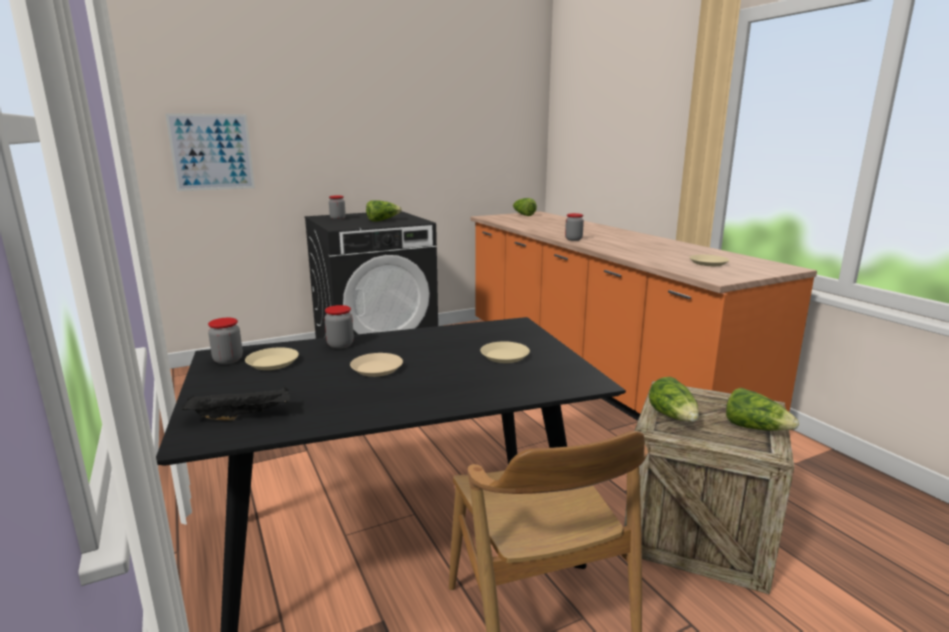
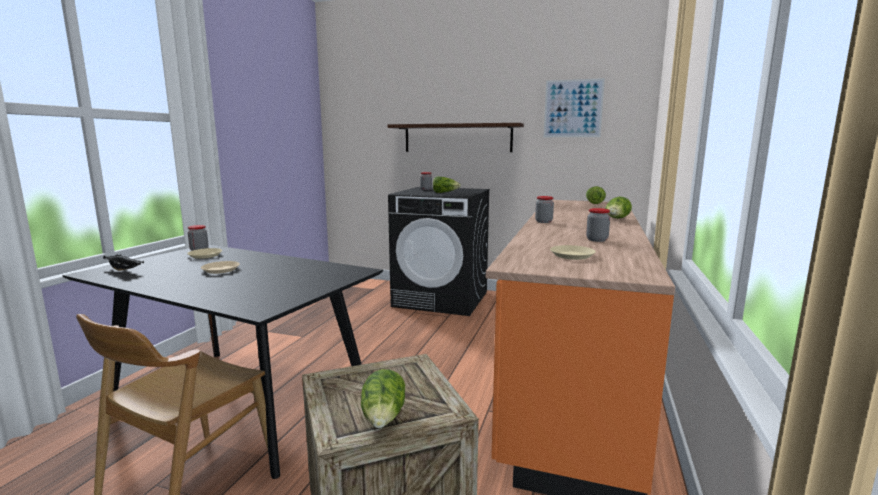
camera: 45 degrees right, 5 degrees down
picture [165,113,255,191] -> picture moved to [544,78,605,137]
jar [325,305,354,349] -> jar moved to [586,208,610,242]
beige plate [480,341,530,363] -> none
lettuce [649,377,699,422] -> lettuce moved to [605,197,632,219]
none -> shelf [387,123,524,152]

